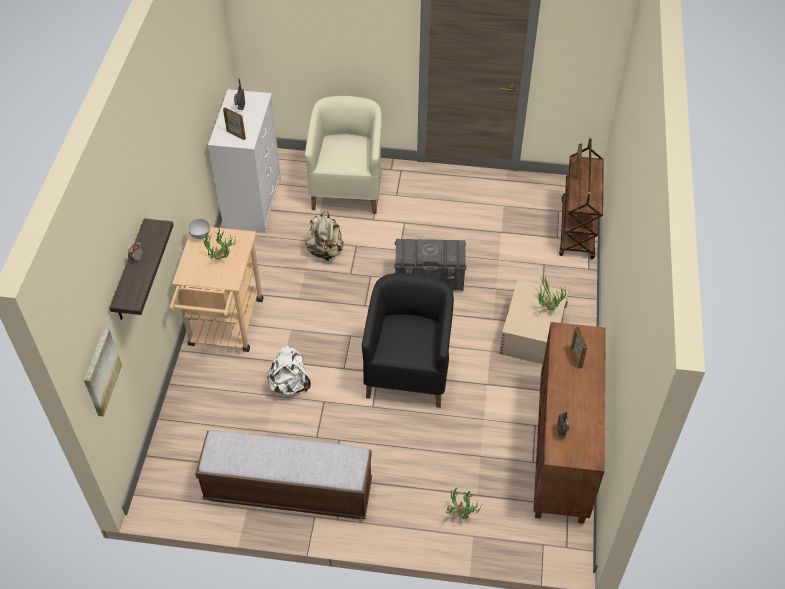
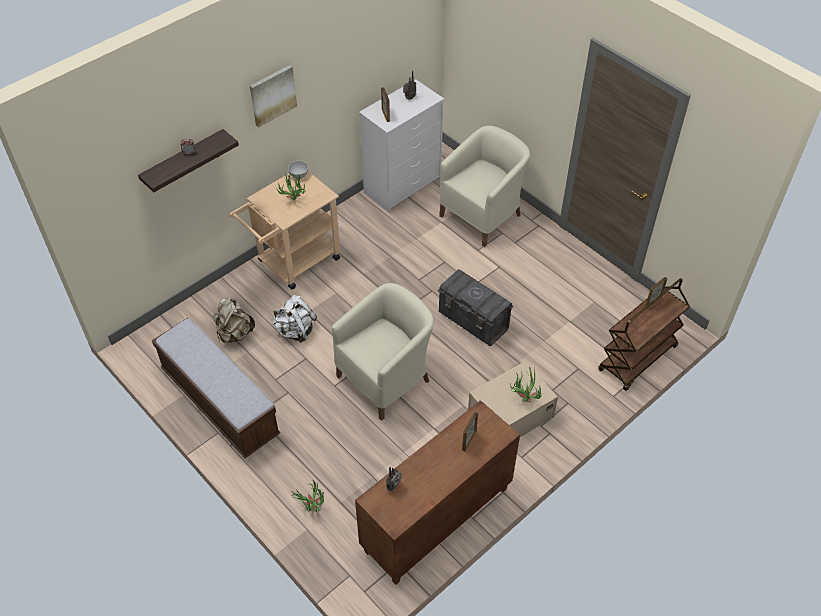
camera: 40 degrees right, 0 degrees up
picture [84,329,122,417] -> picture moved to [250,65,297,128]
beige backpack [305,212,344,261] -> beige backpack moved to [213,298,255,343]
black armchair [362,273,454,408] -> beige armchair [332,283,434,421]

